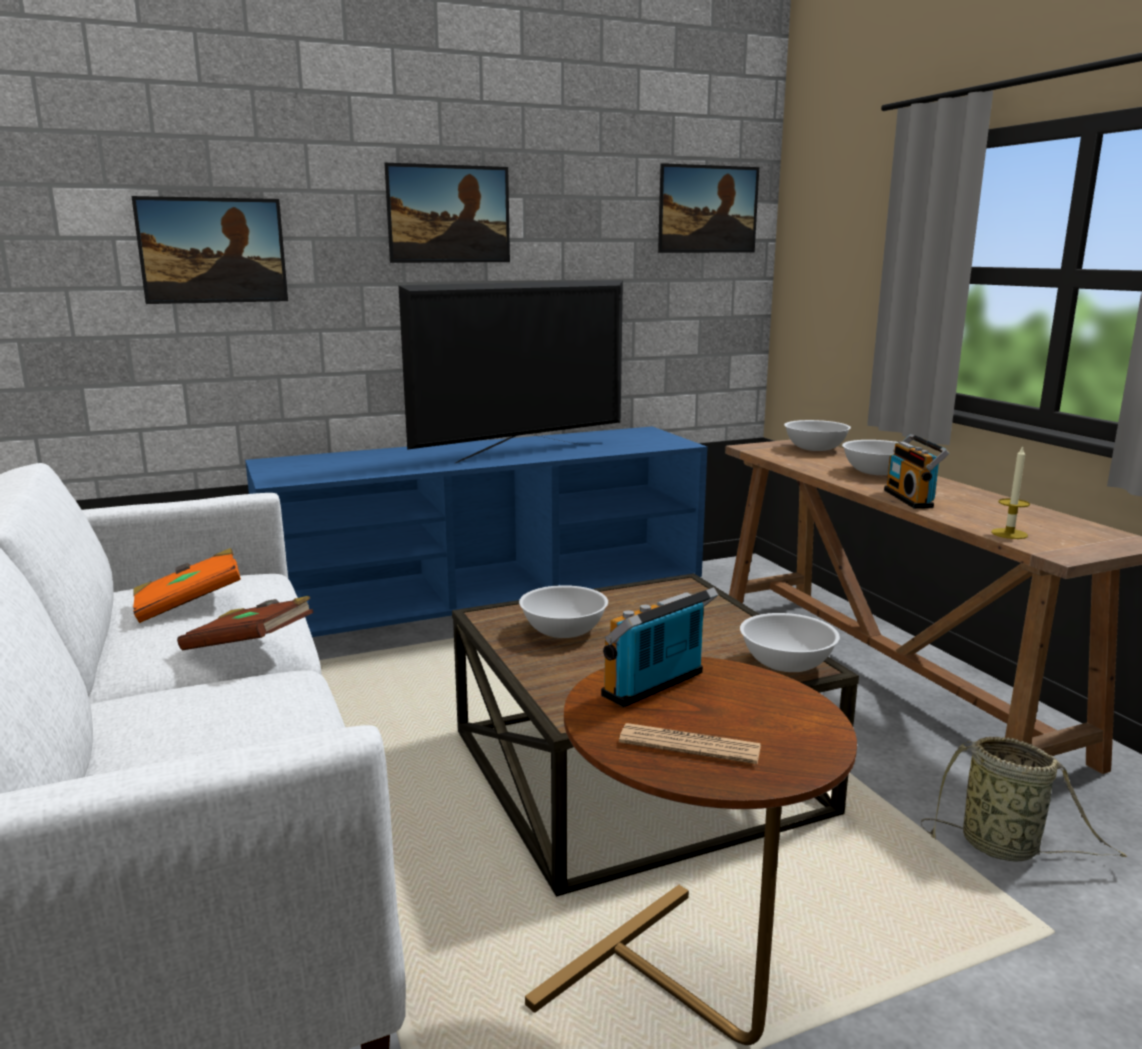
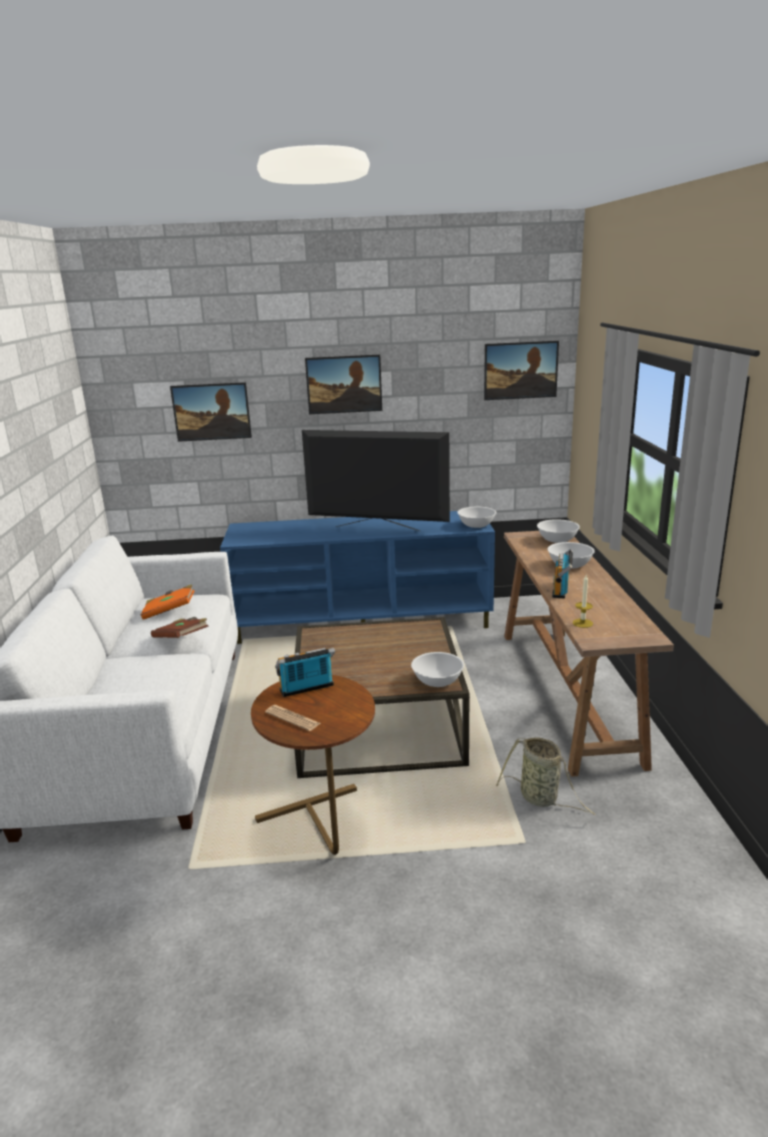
camera: 20 degrees right, 5 degrees up
television [398,280,623,464] -> television turned 150 degrees counterclockwise [302,430,450,531]
white bowl [519,585,608,638] -> white bowl moved to [457,507,496,528]

